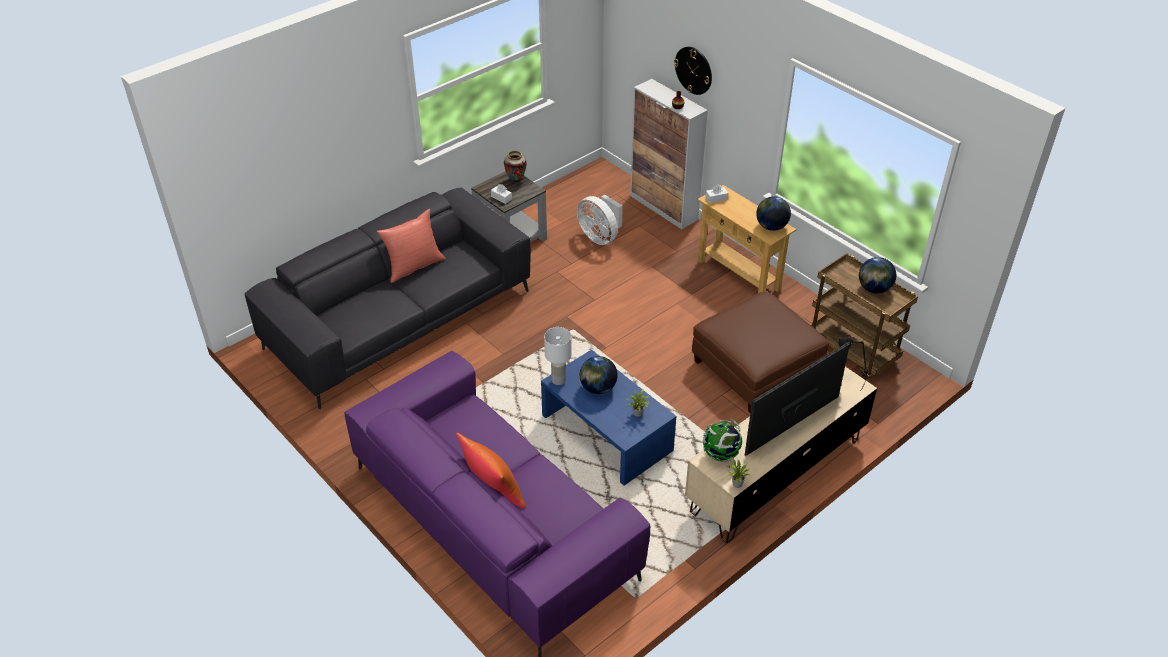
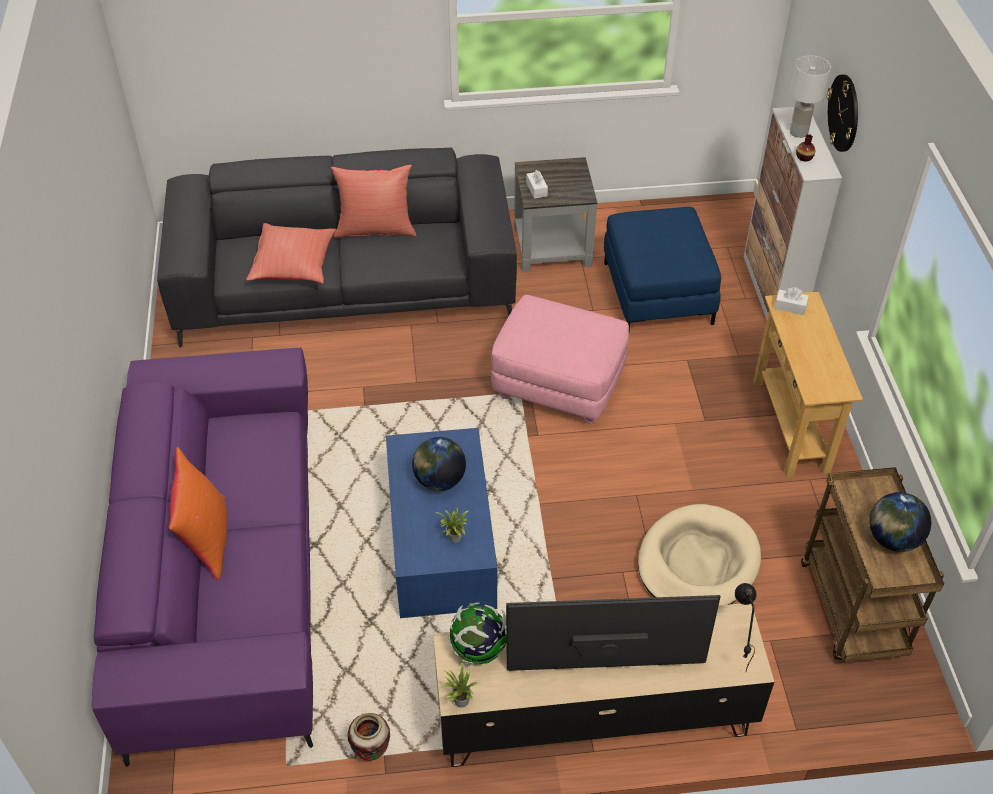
camera: 35 degrees right, 5 degrees up
vase [504,150,527,183] -> vase moved to [347,713,390,761]
white table lamp [544,327,572,385] -> white table lamp moved to [790,55,831,138]
white fan [577,195,623,245] -> blue ottoman [604,207,721,330]
brown ottoman [692,291,829,412] -> beige dog bed [638,504,761,605]
globe [756,196,791,231] -> none
none -> red pillow [246,223,336,284]
none -> pink ottoman [491,295,629,424]

